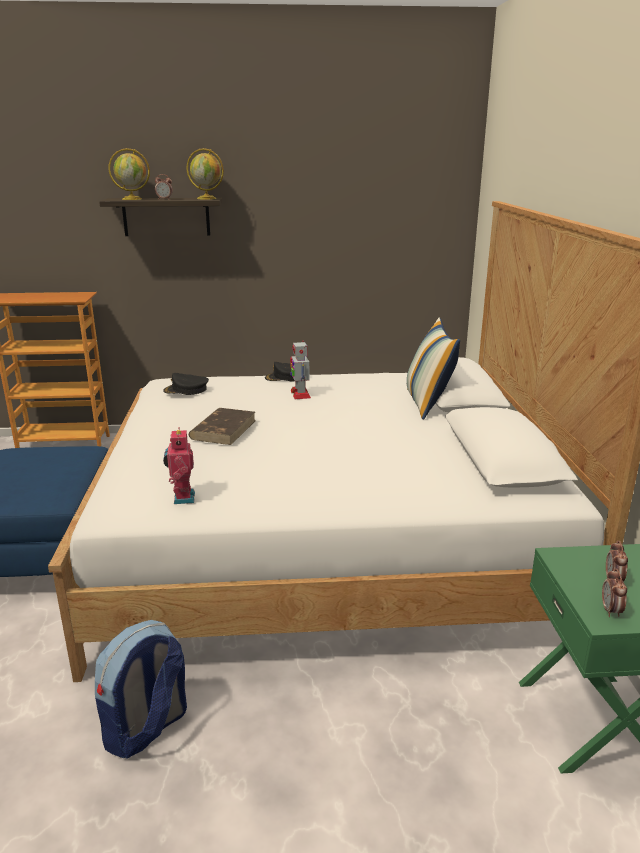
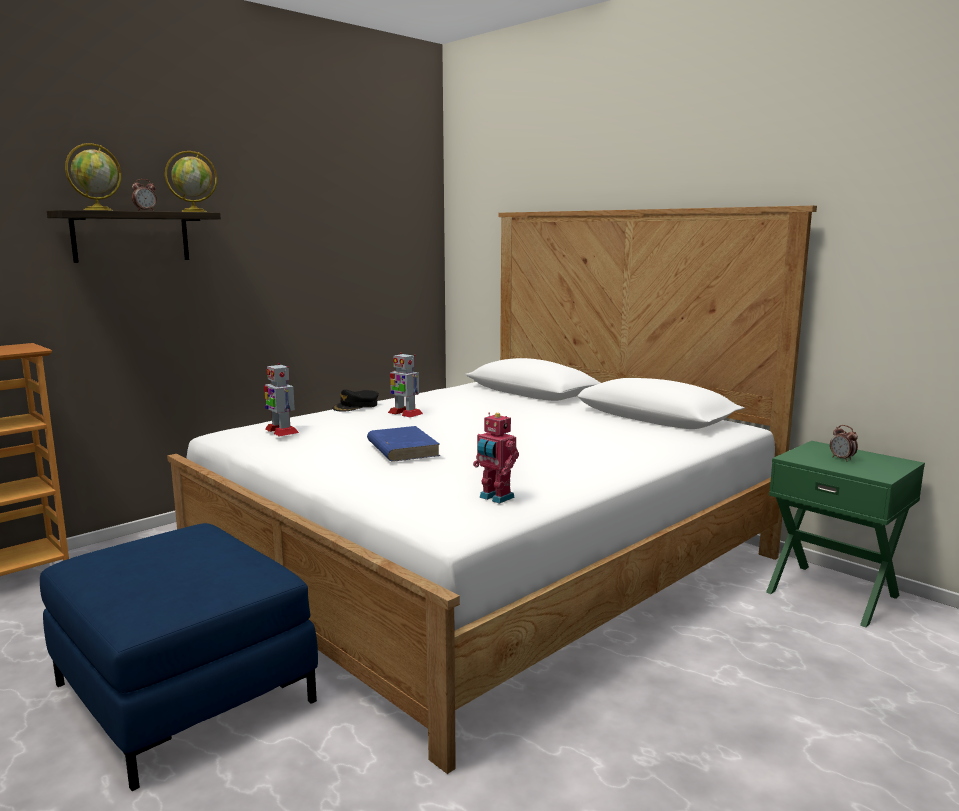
camera: 40 degrees left, 10 degrees down
backpack [95,620,187,759] -> none
black cap [163,373,209,395] -> toy robot [264,363,299,437]
brown book [189,408,256,445] -> blue book [367,426,440,462]
pillow [407,318,460,420] -> none
alarm clock [602,568,627,617] -> none

